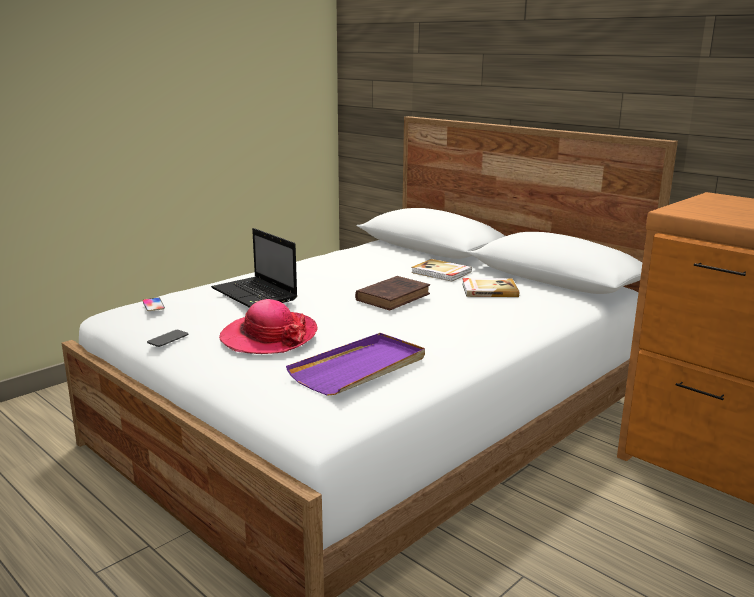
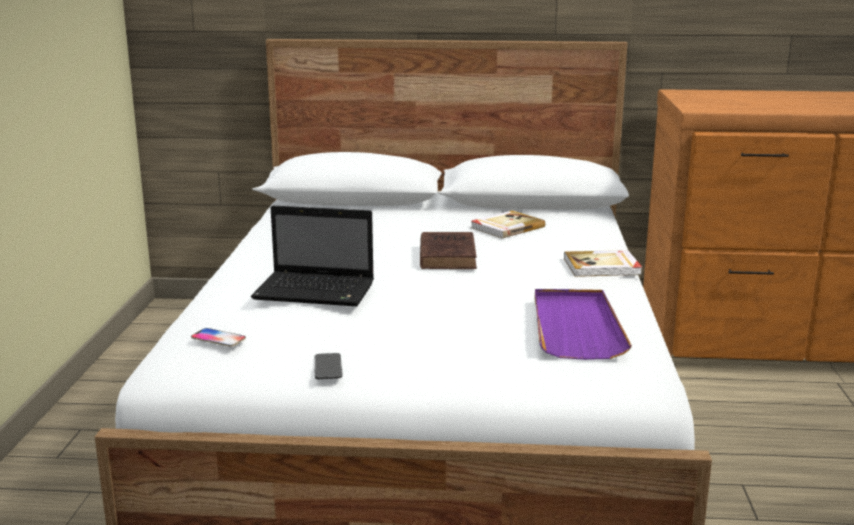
camera: 40 degrees left, 0 degrees up
hat [219,299,317,354] -> none
book [411,259,472,282] -> book moved to [564,250,642,277]

